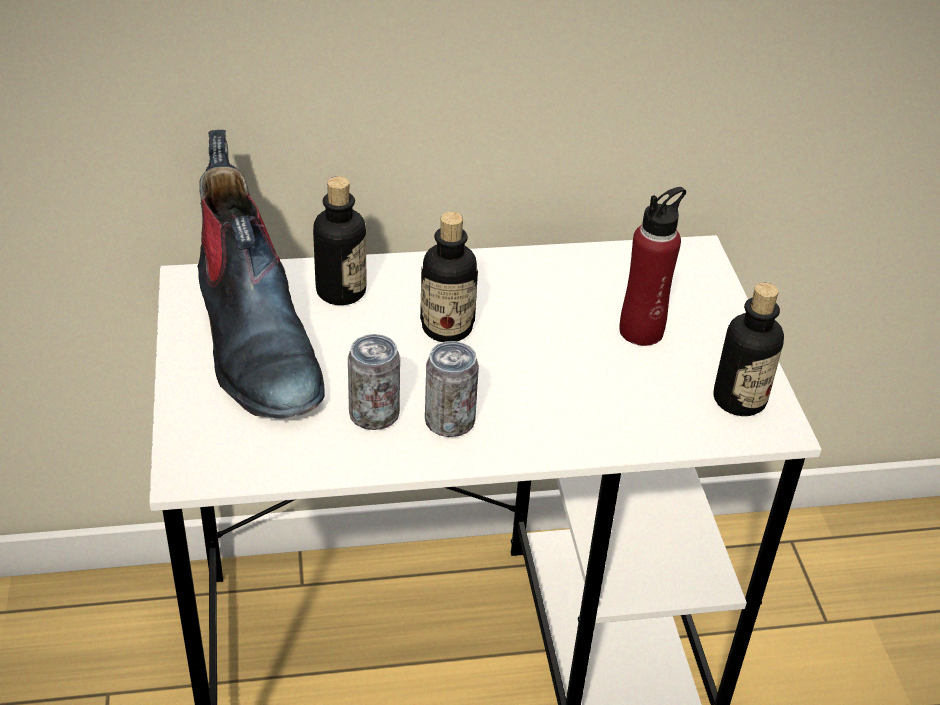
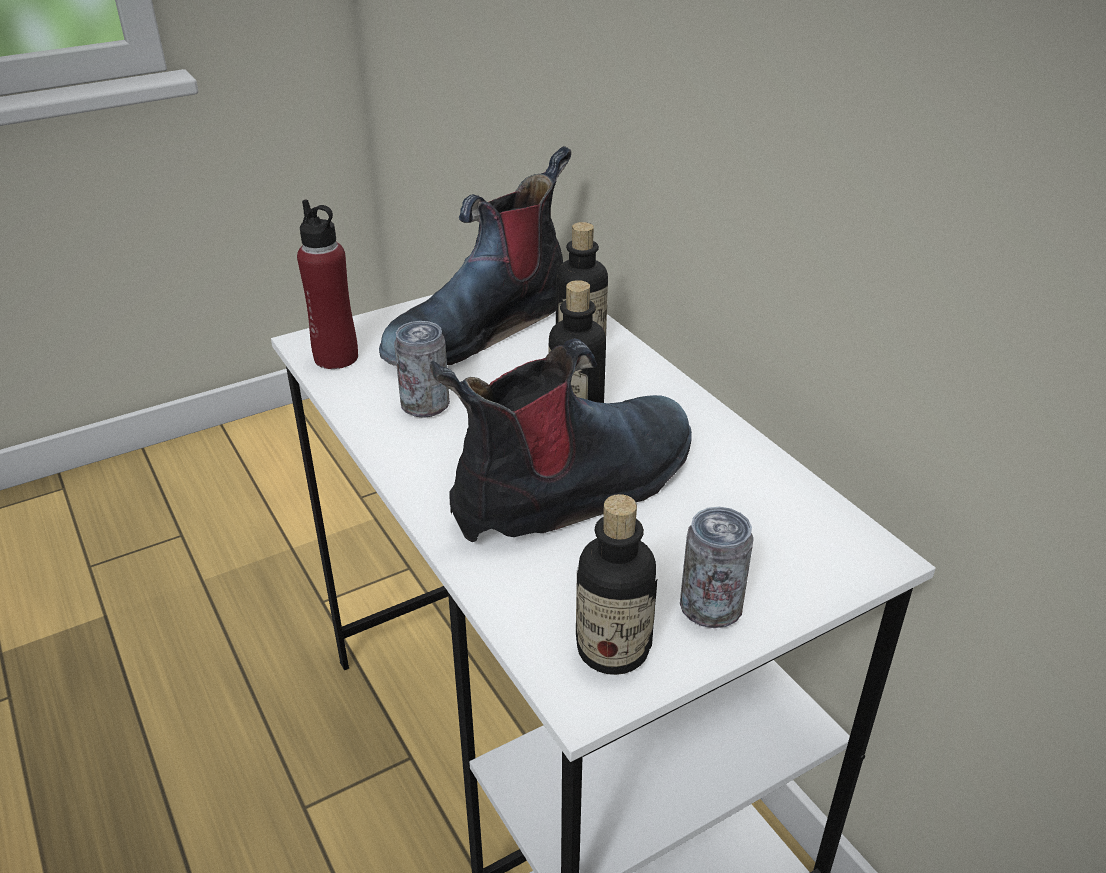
camera: 70 degrees right, 5 degrees down
can [425,341,479,437] -> can moved to [680,507,754,628]
red bottle [619,187,686,346] -> red bottle moved to [297,199,358,369]
none -> boot [430,338,692,542]

